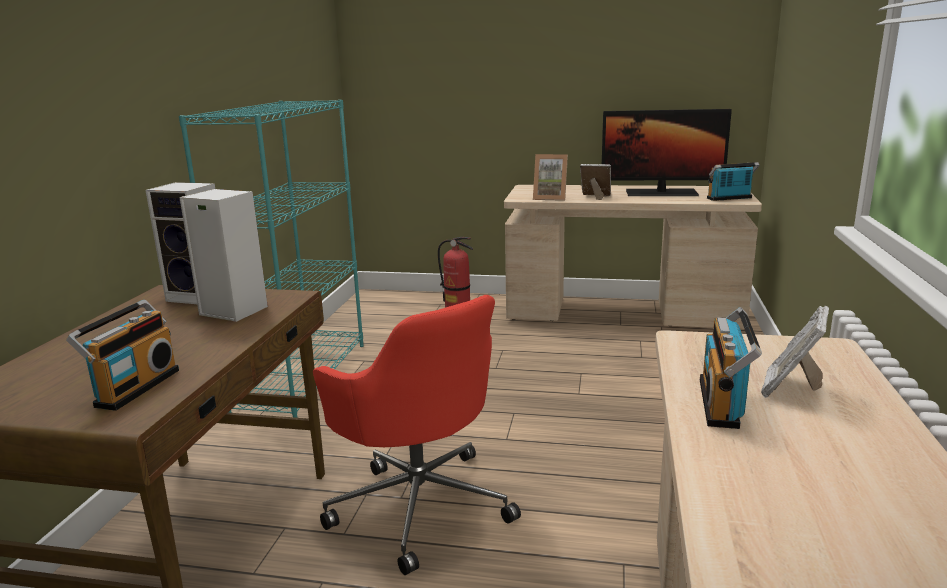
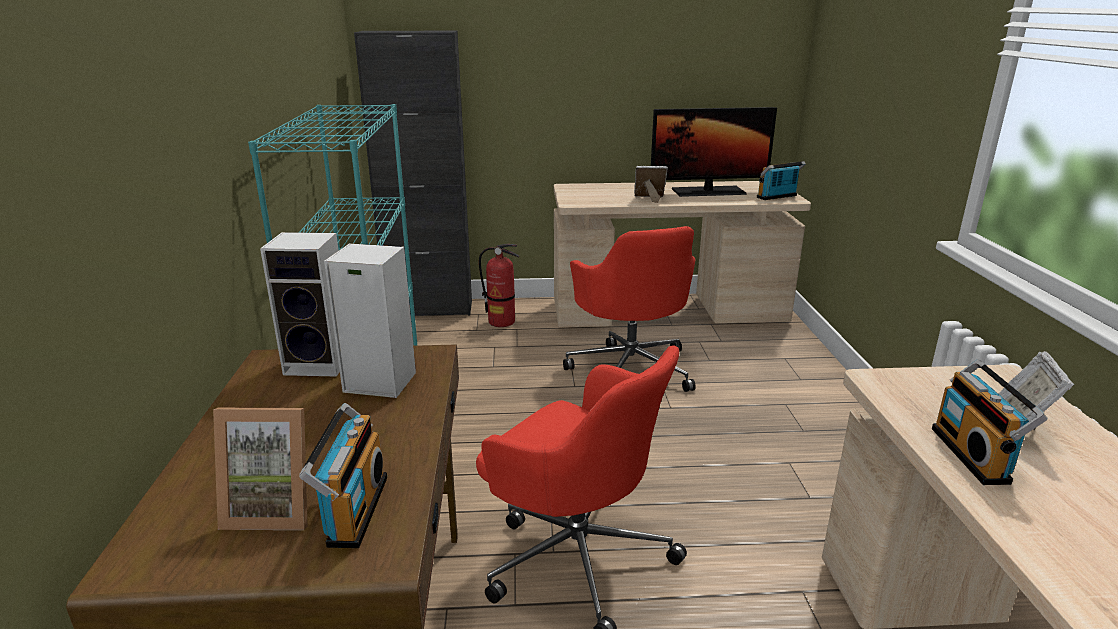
camera: 15 degrees left, 5 degrees up
picture frame [533,154,568,201] -> picture frame moved to [213,408,307,530]
none -> black cabinet [354,30,472,316]
none -> red office chair [563,226,696,392]

